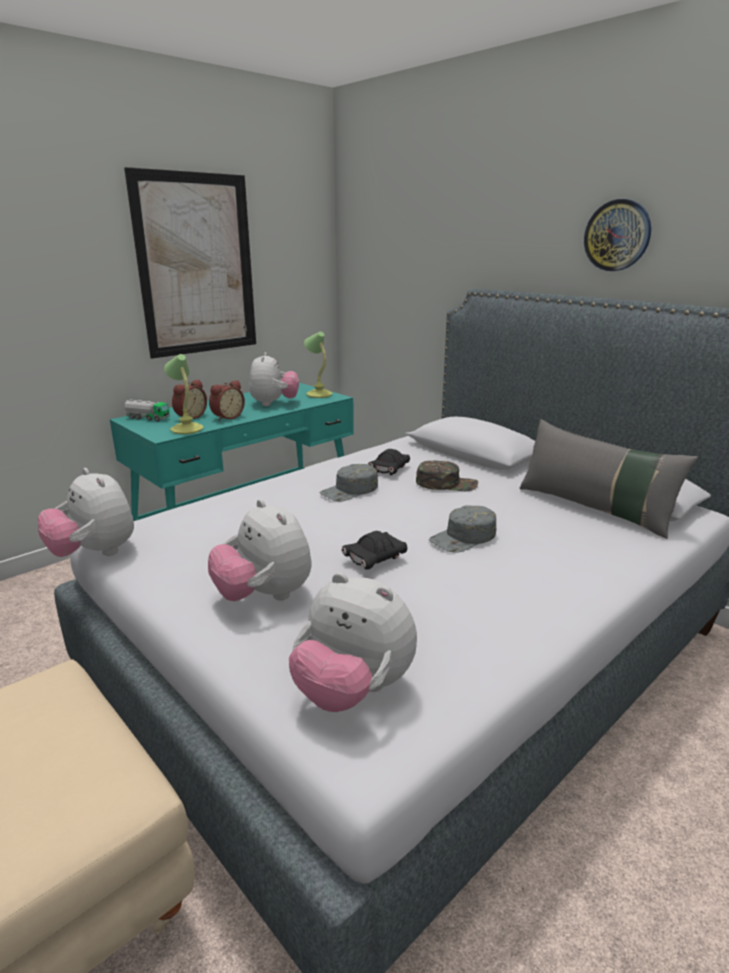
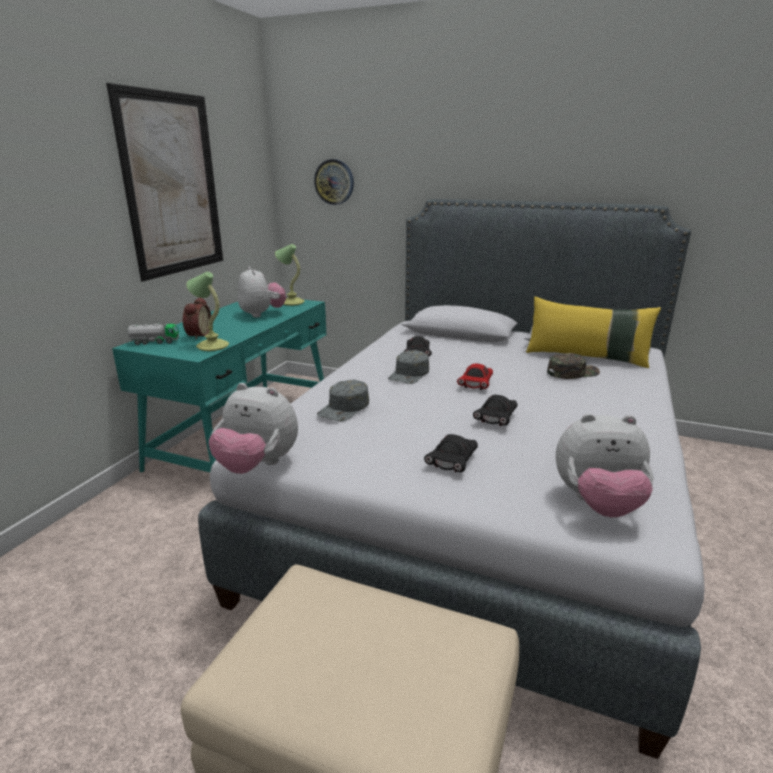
camera: 25 degrees left, 0 degrees up
plush toy [208,499,312,601] -> black toy car [424,434,478,472]
alarm clock [209,380,245,421] -> none
green cap [416,461,478,491] -> green cap moved to [547,353,600,379]
grey cap [429,505,496,553] -> grey cap moved to [317,379,369,421]
grey pillow [520,419,698,539] -> yellow pillow [526,296,661,368]
wall clock [584,199,651,271] -> wall clock moved to [314,159,354,205]
none -> red toy car [457,363,493,390]

